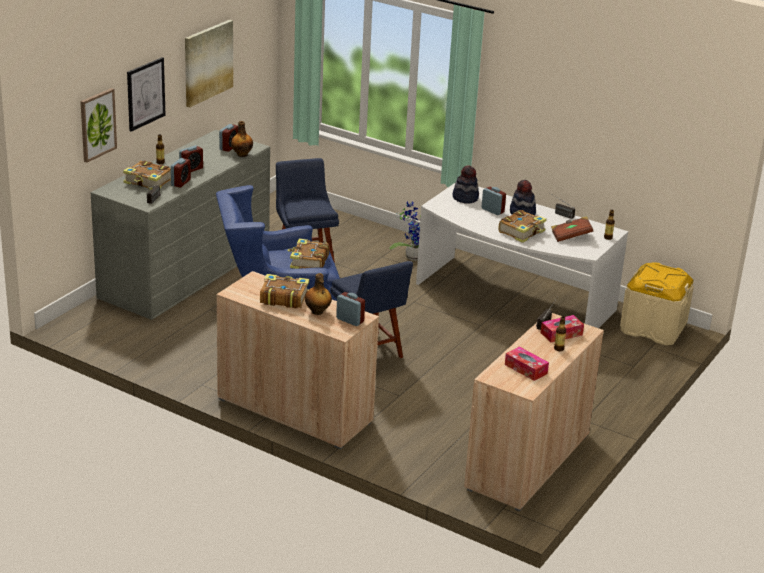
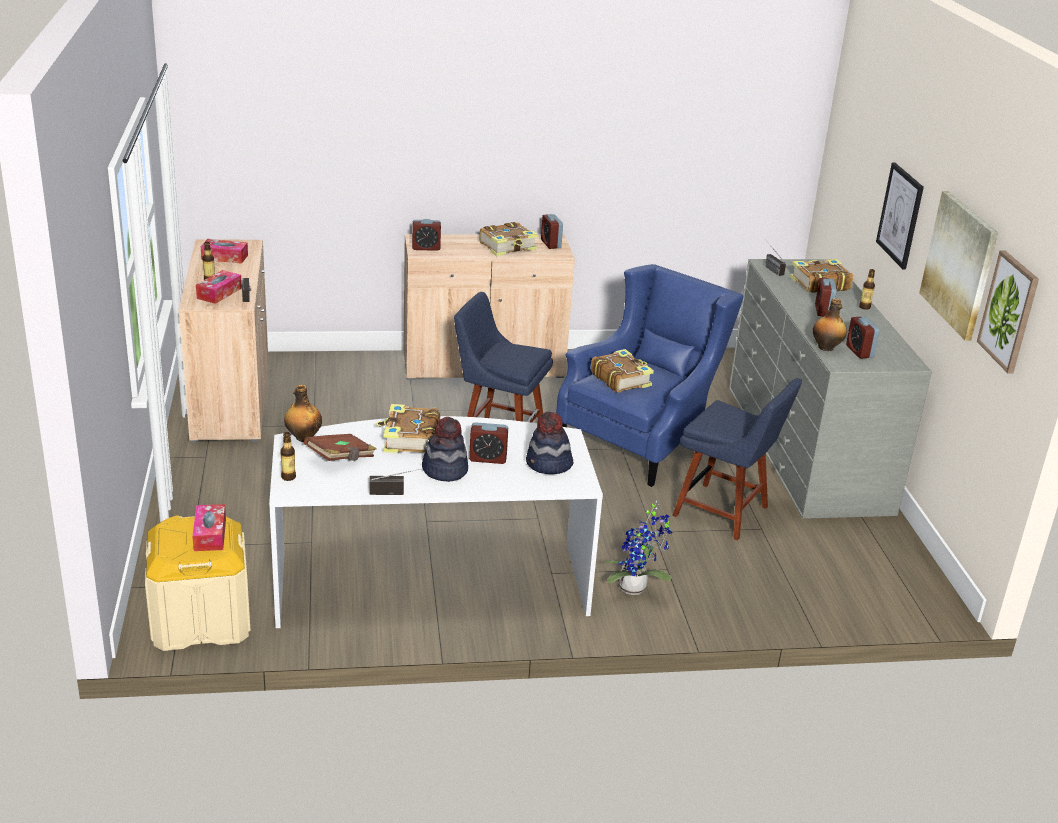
camera: 140 degrees right, 0 degrees up
picture [80,88,117,163] -> picture moved to [977,251,1039,373]
alarm clock [171,158,191,188] -> alarm clock moved to [541,214,563,249]
bottle [305,273,332,315] -> bottle moved to [284,385,322,442]
none -> tissue box [192,504,226,551]

